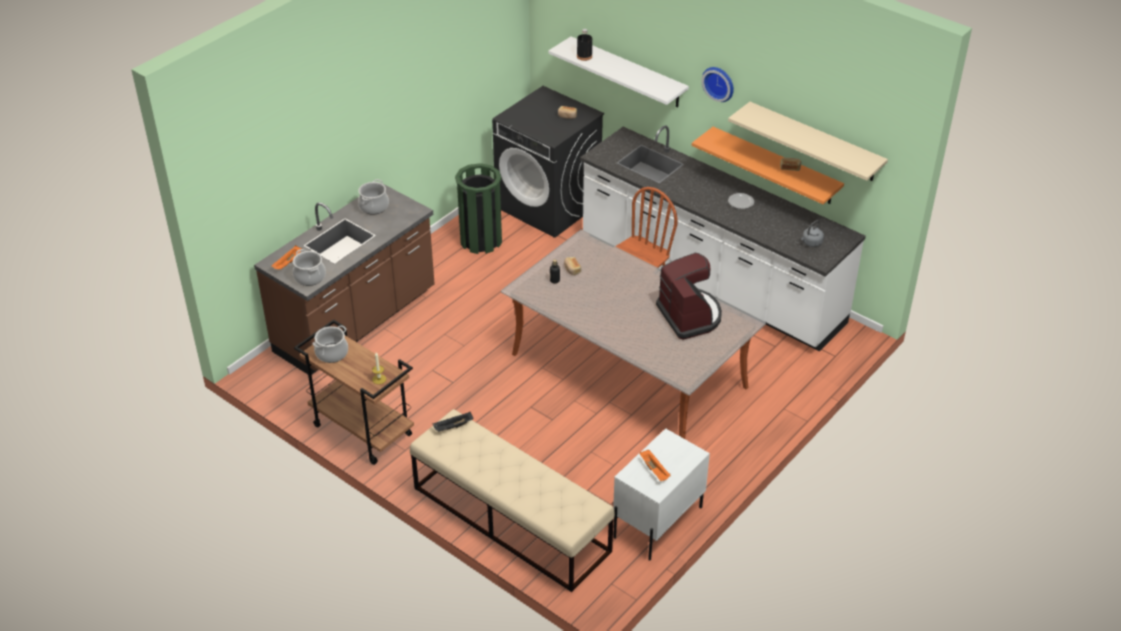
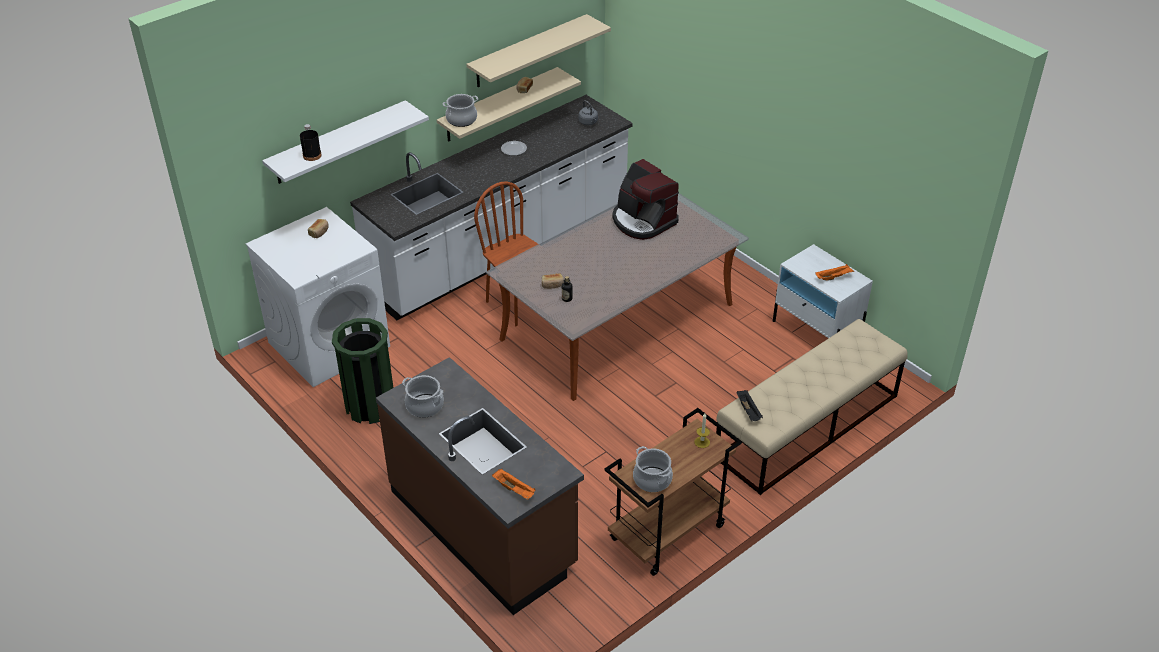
camera: 80 degrees left, 0 degrees up
cooking pot [293,249,326,286] -> cooking pot moved to [443,94,478,127]
black washing machine [492,86,604,238] -> white washing machine [246,207,390,387]
coffee machine [656,252,722,340] -> coffee machine turned 120 degrees counterclockwise [612,159,679,240]
orange shelf [692,127,844,204] -> beige shelf [437,67,581,142]
wall clock [702,67,734,102] -> none

